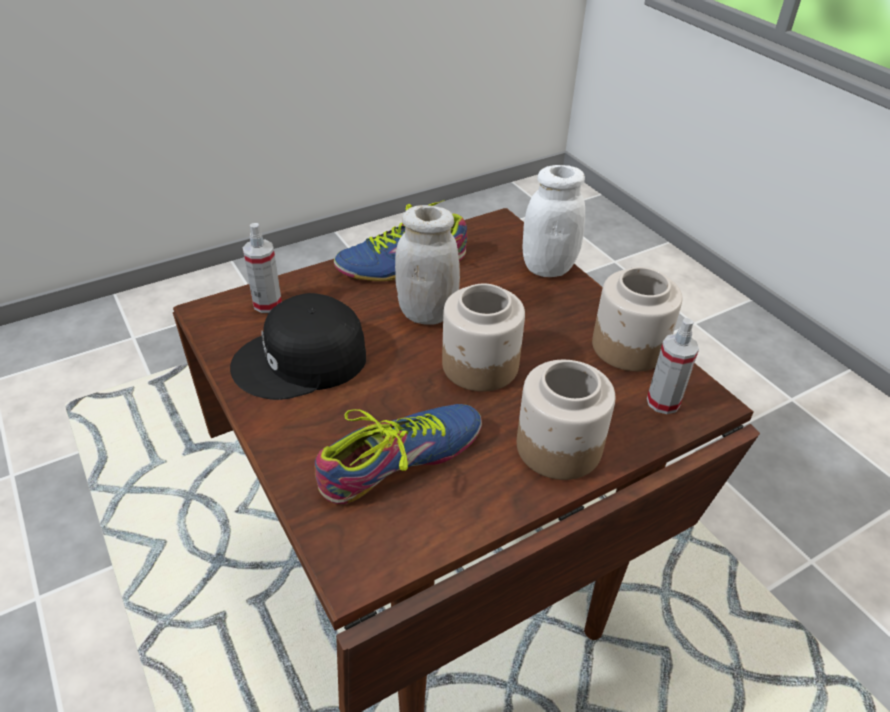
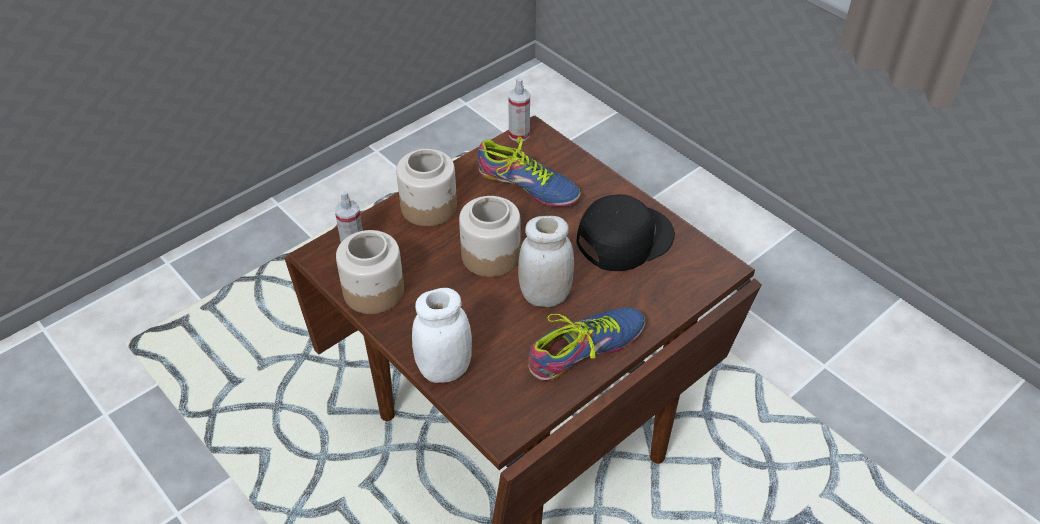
camera: 170 degrees right, 5 degrees up
spray bottle [243,223,282,313] -> spray bottle moved to [508,77,530,142]
shoe [315,404,482,504] -> shoe turned 105 degrees counterclockwise [478,137,581,207]

